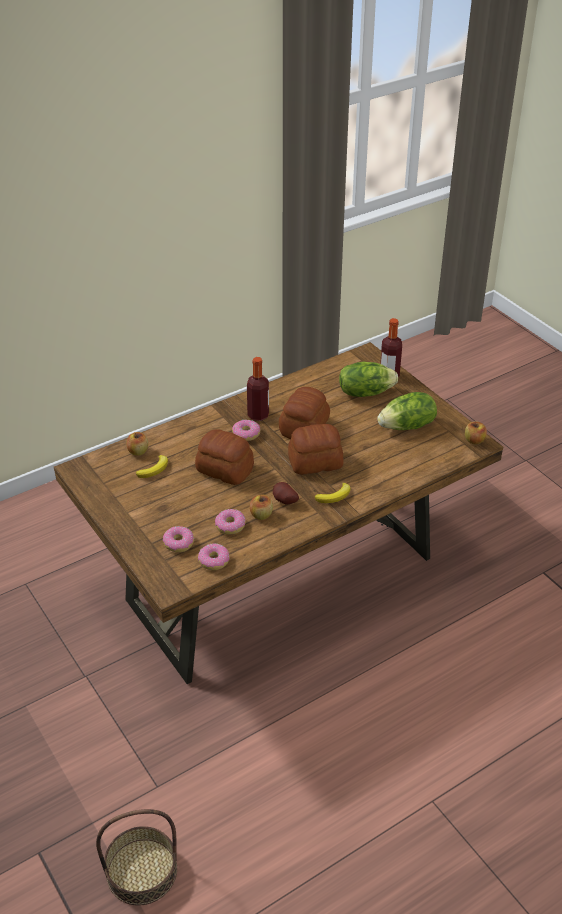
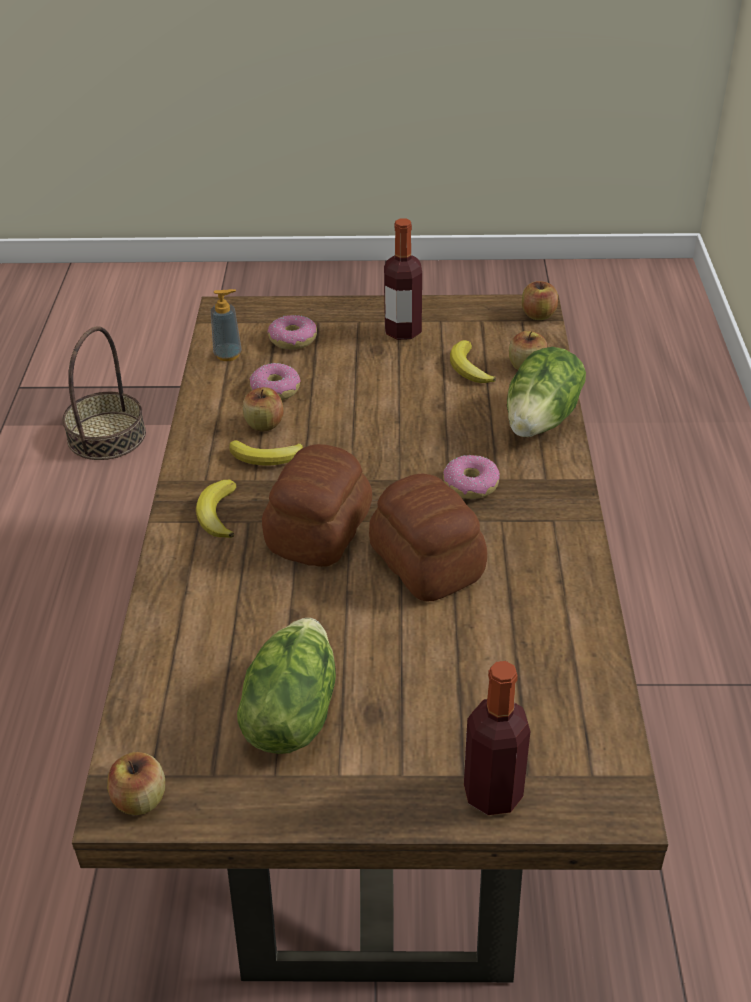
camera: 125 degrees right, 0 degrees up
bread [195,429,254,485] -> none
donut [198,543,230,570] -> soap dispenser [211,289,242,361]
bottle [247,357,269,421] -> bottle moved to [384,218,422,340]
potato [273,482,299,505] -> banana [229,440,303,465]
lettuce [339,362,398,397] -> lettuce moved to [507,347,586,437]
none -> apple [522,281,558,320]

